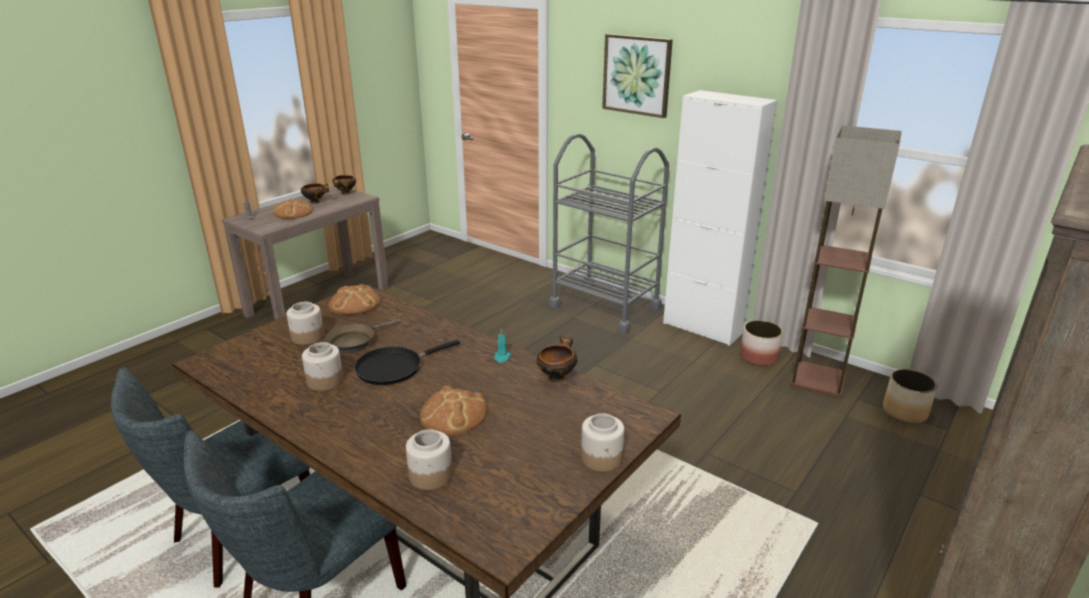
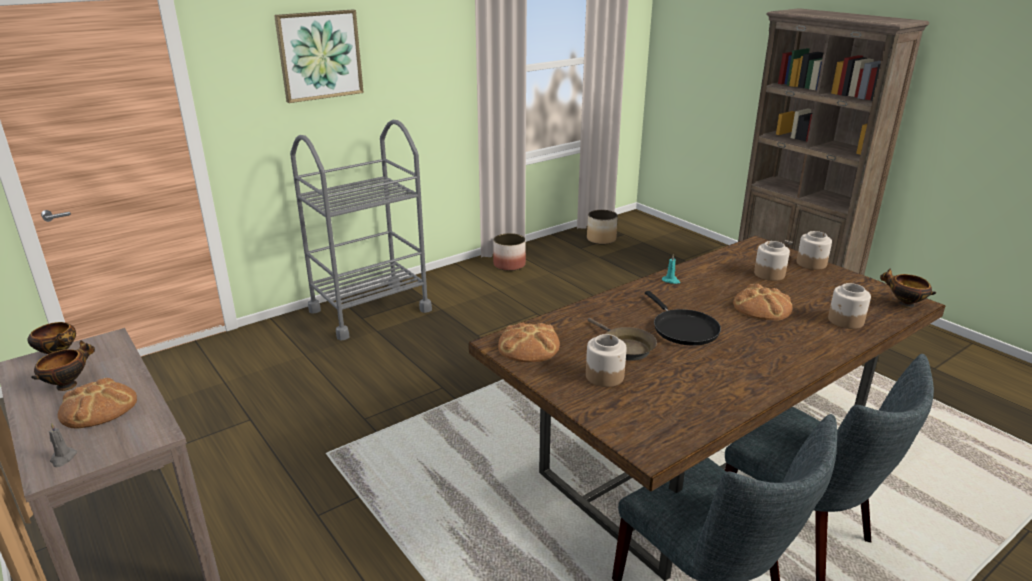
camera: 75 degrees left, 0 degrees up
jar [302,342,343,391] -> jar moved to [754,241,790,281]
bowl [536,336,577,383] -> bowl moved to [880,269,936,308]
white cabinet [663,90,778,346] -> none
floor lamp [790,125,902,398] -> none

